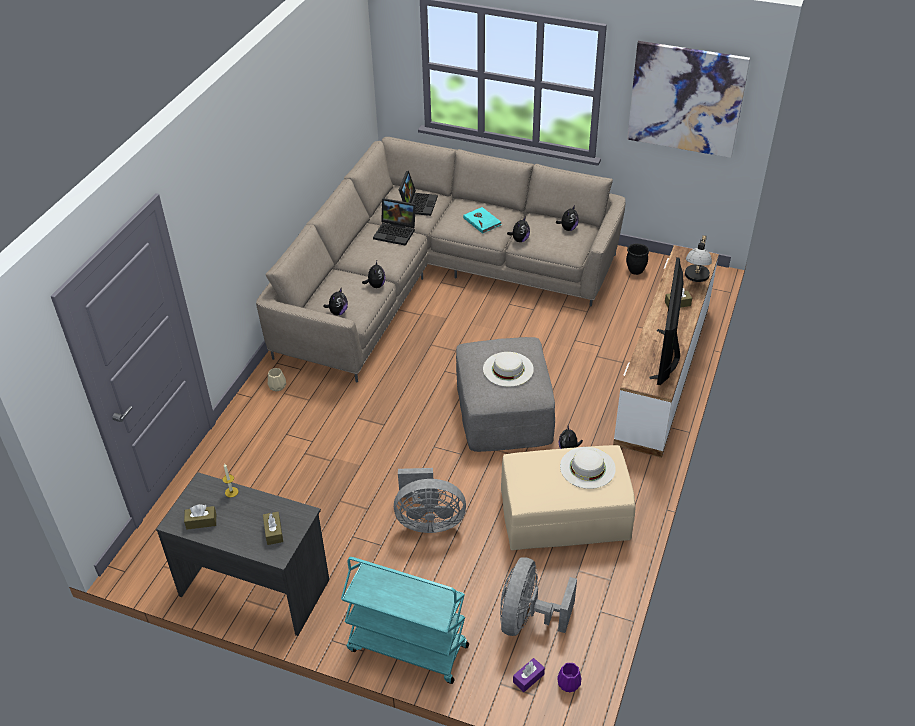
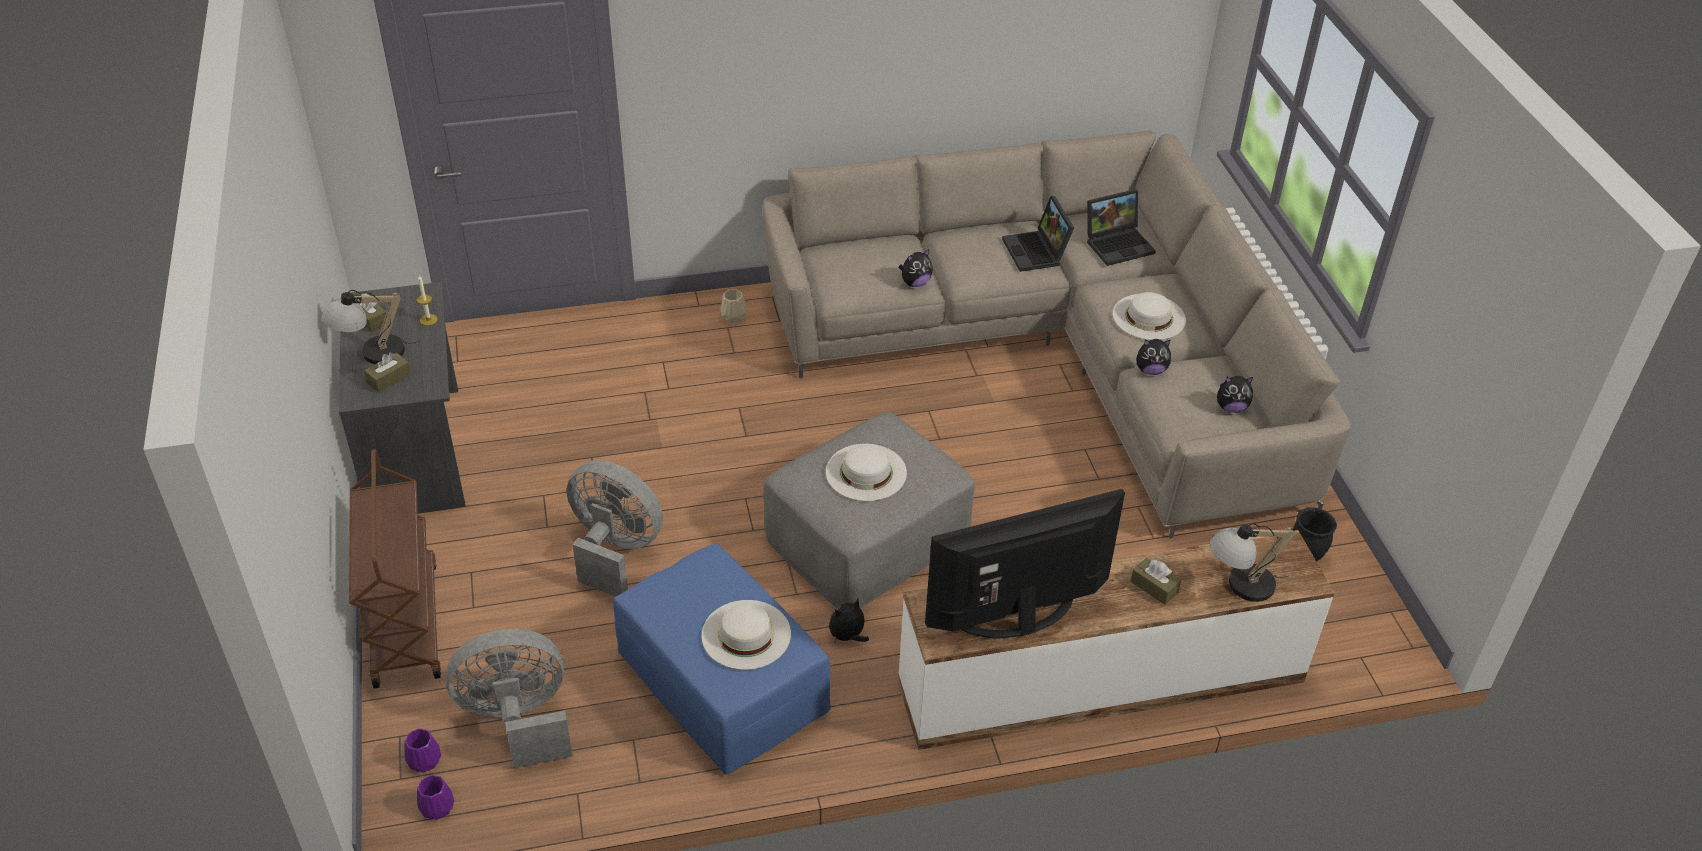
camera: 55 degrees right, 0 degrees up
plush toy [323,288,348,316] -> none
turquoise cart [341,557,469,684] -> brown cart [349,449,441,689]
grey fan [394,468,466,533] -> grey fan turned 150 degrees clockwise [567,460,663,597]
turquoise book [463,207,502,234] -> white hat [1113,292,1186,340]
beige ottoman [501,445,635,550] -> blue ottoman [613,543,831,774]
purple tissue box [513,658,545,692] -> purple vase [404,729,441,773]
picture [627,41,750,158] -> none
none -> table lamp [322,290,420,364]

